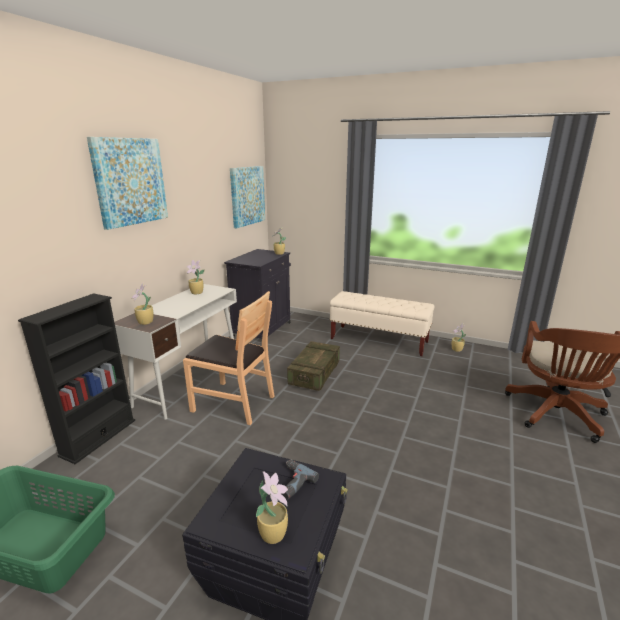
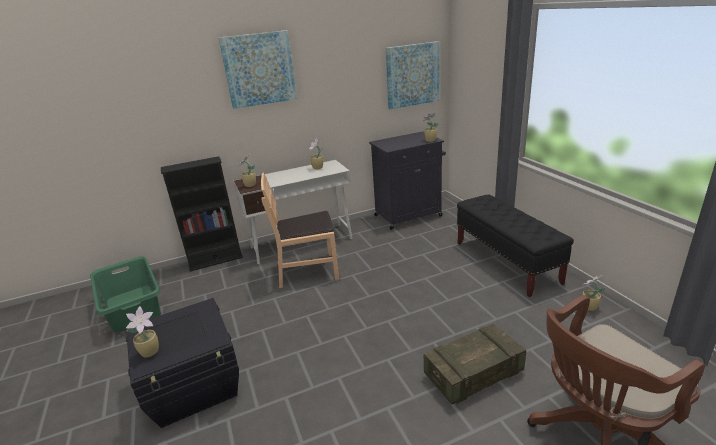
camera: 45 degrees right, 5 degrees up
brown chair [183,291,274,425] -> brown chair turned 105 degrees clockwise [261,172,339,288]
power drill [282,460,319,500] -> none
crate [287,341,340,391] -> crate moved to [424,323,526,405]
beige bench [329,291,435,356] -> black bench [457,194,574,297]

